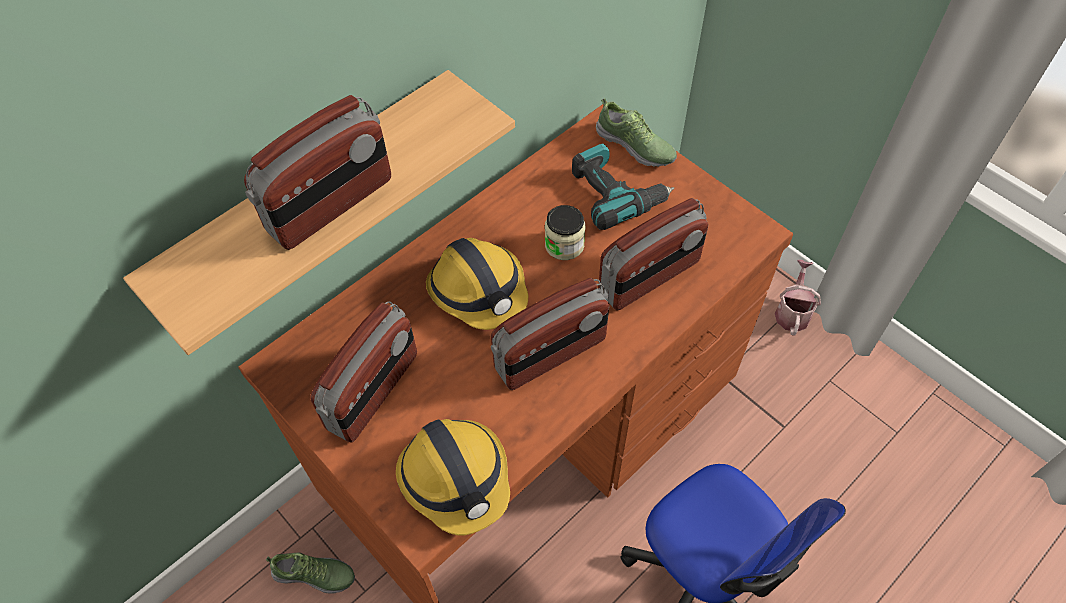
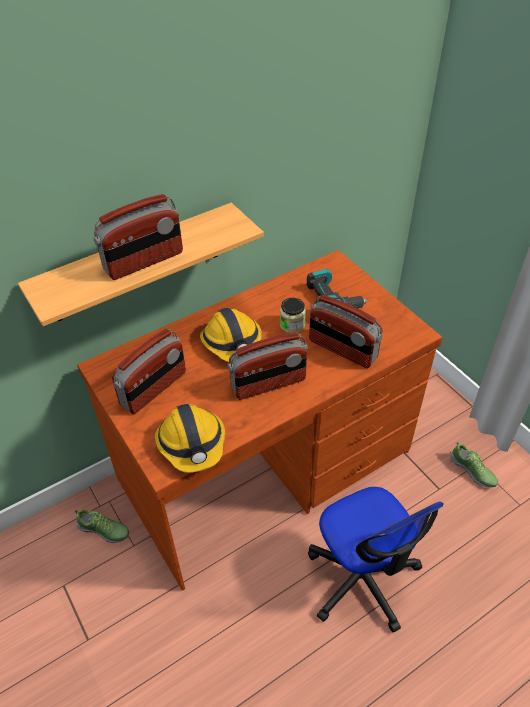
camera: 10 degrees right, 10 degrees down
shoe [596,98,677,167] -> shoe moved to [450,442,498,488]
radio [598,198,708,311] -> radio turned 60 degrees clockwise [309,295,383,368]
watering can [775,260,821,336] -> none

